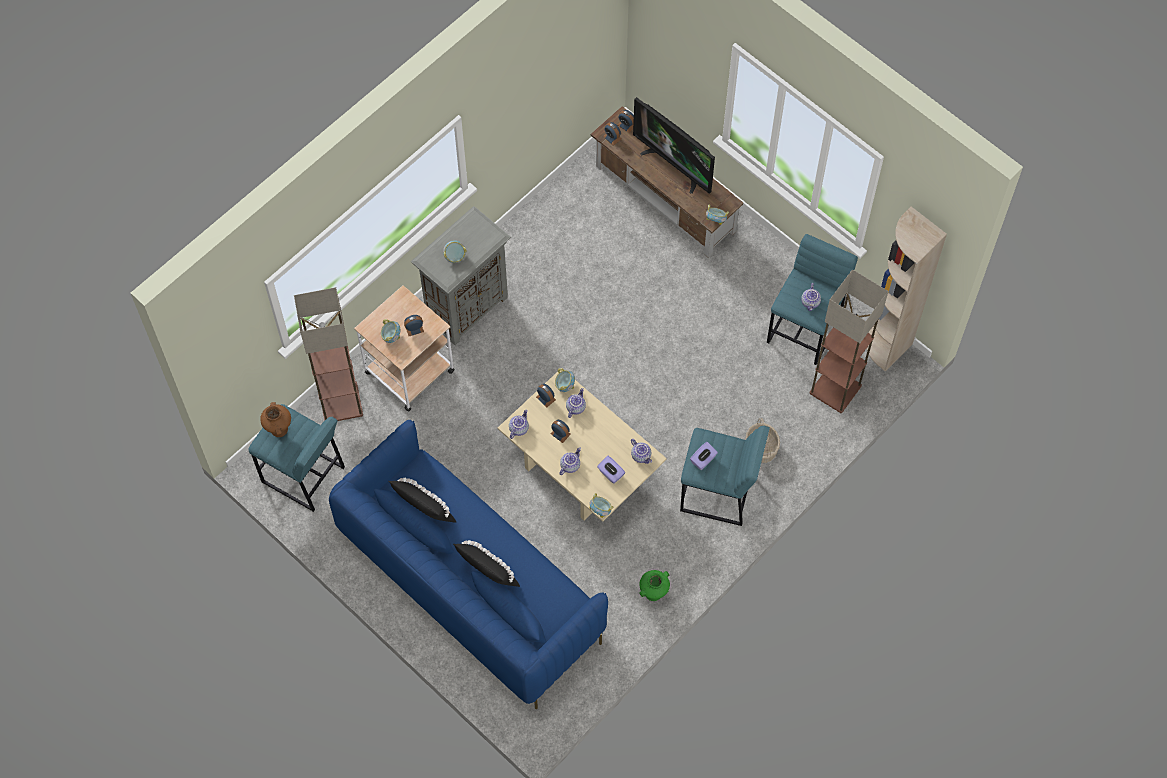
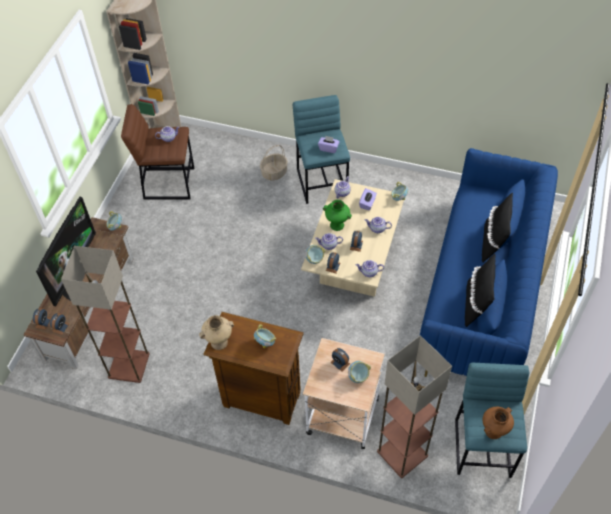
camera: 115 degrees left, 10 degrees down
grey cabinet [411,206,511,345] -> brown cabinet [203,312,304,425]
green vase [639,570,670,601] -> green vase moved to [323,200,352,231]
blue stool [767,234,858,365] -> brown stool [121,104,194,200]
floor lamp [809,269,888,413] -> floor lamp moved to [61,246,150,383]
none -> beige vase [199,315,234,350]

